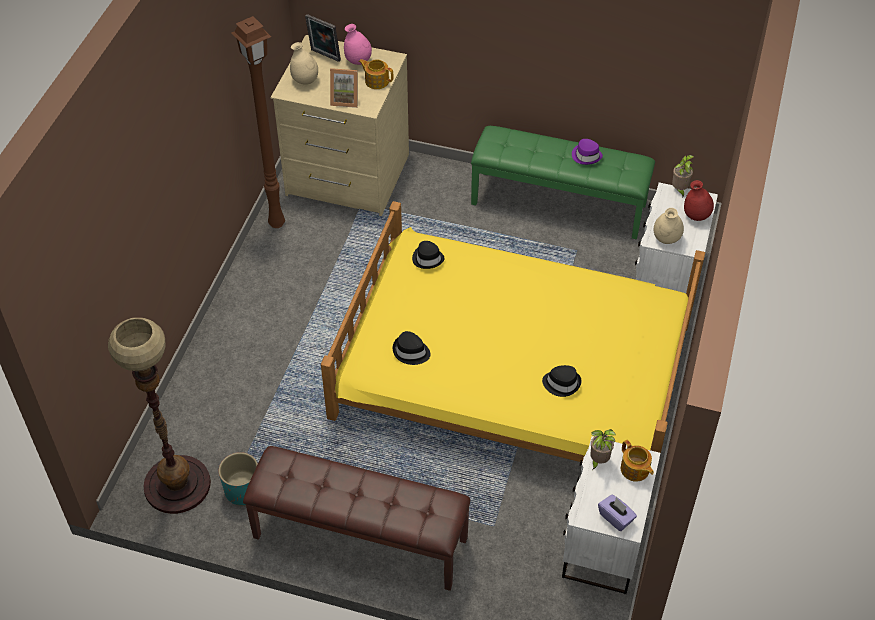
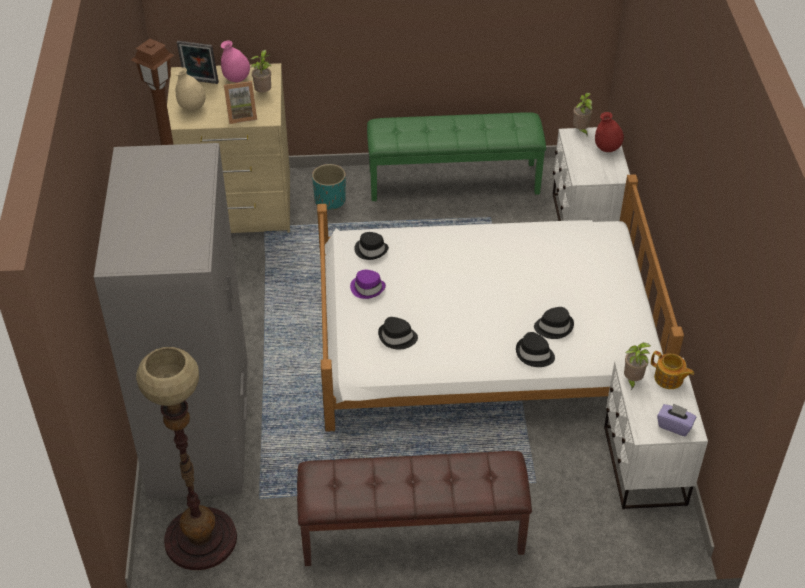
camera: 20 degrees left, 5 degrees down
turquoise planter [219,452,258,506] -> turquoise planter moved to [312,164,346,210]
yellow bed [321,201,705,462] -> white bed [317,174,684,432]
teapot [359,59,393,89] -> potted plant [251,50,271,92]
purple hat [572,139,603,165] -> purple hat moved to [350,270,386,299]
beige vase [654,208,684,244] -> none
none -> grey wardrobe [94,143,248,499]
none -> black hat [516,332,555,367]

